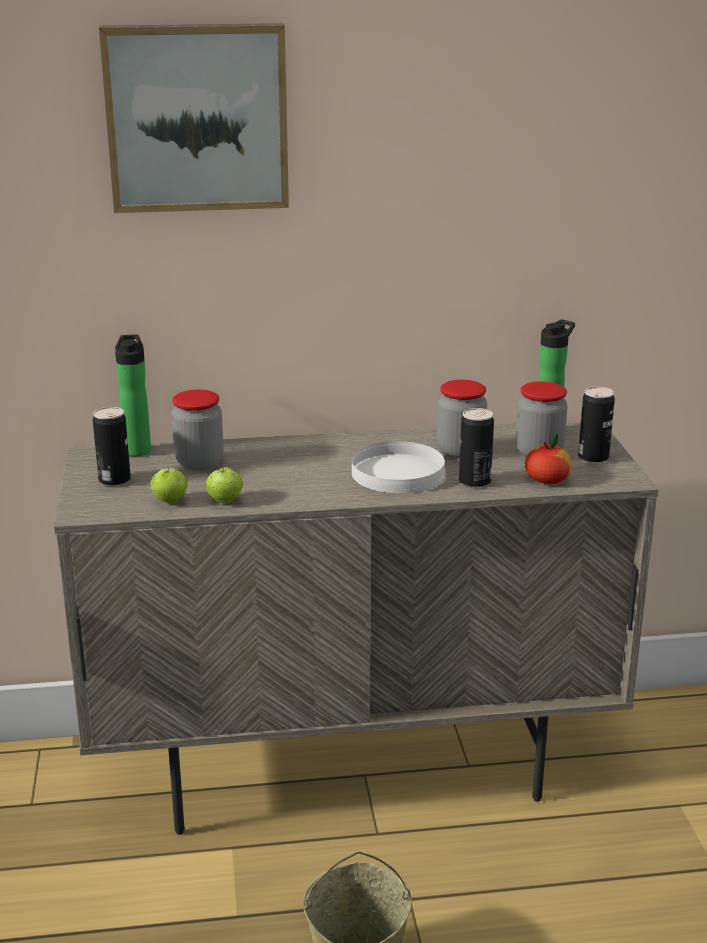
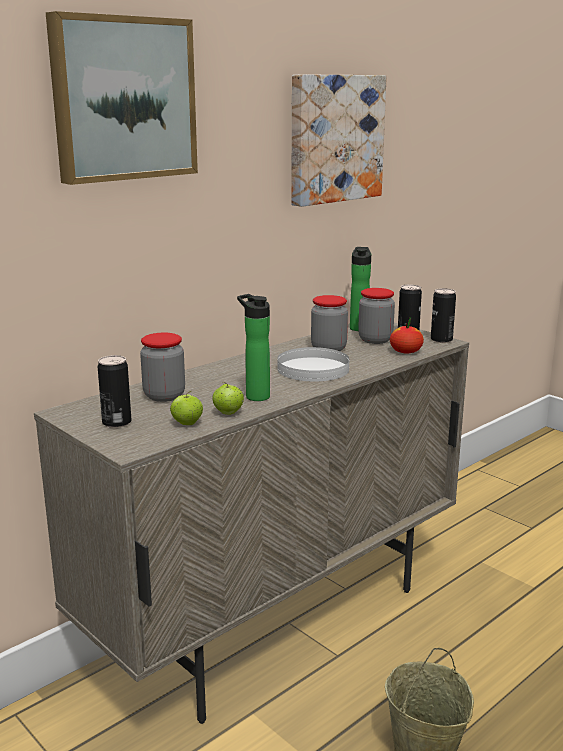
camera: 35 degrees left, 5 degrees down
bottle [115,334,151,456] -> bottle moved to [237,294,270,401]
can [459,408,494,488] -> can moved to [431,288,456,343]
none -> picture [291,74,387,207]

